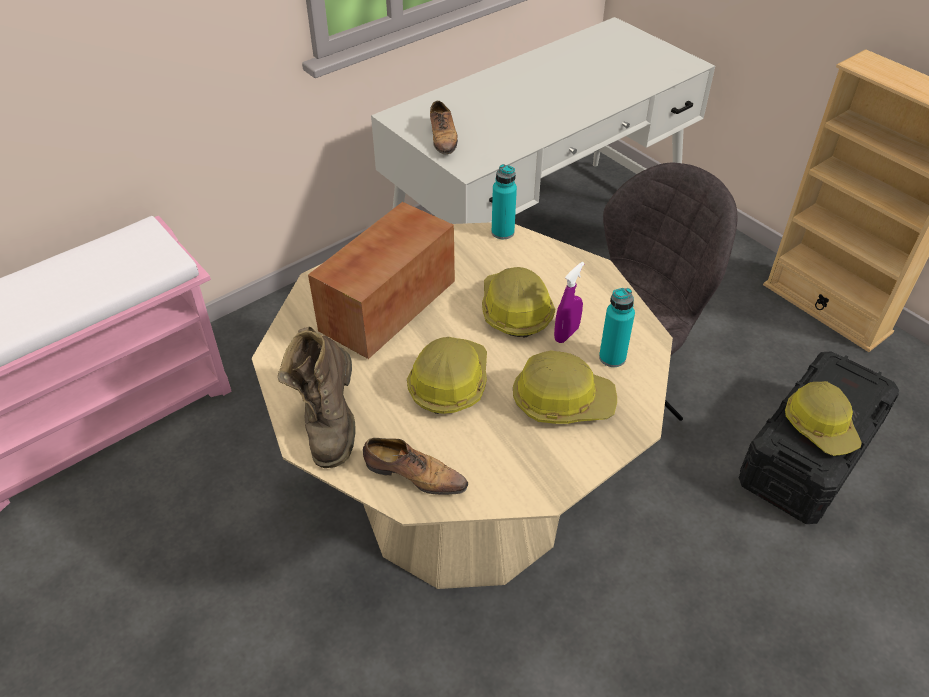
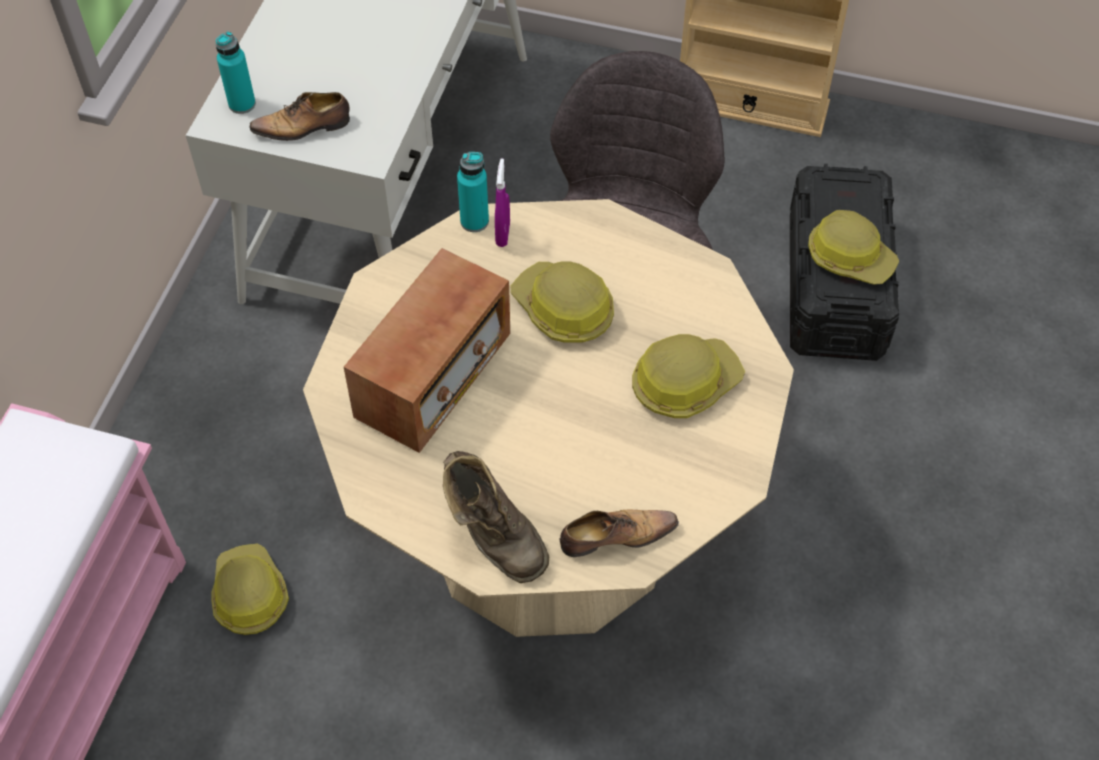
camera: 35 degrees left, 10 degrees up
radio [308,202,455,359] -> radio turned 150 degrees counterclockwise [344,248,510,453]
hard hat [407,337,487,414] -> hard hat moved to [211,544,289,635]
shoe [430,101,458,154] -> shoe turned 120 degrees clockwise [249,92,350,141]
purple spray bottle [554,262,584,343] -> purple spray bottle moved to [495,158,510,247]
turquoise bottle [599,288,635,367] -> turquoise bottle moved to [216,32,256,114]

